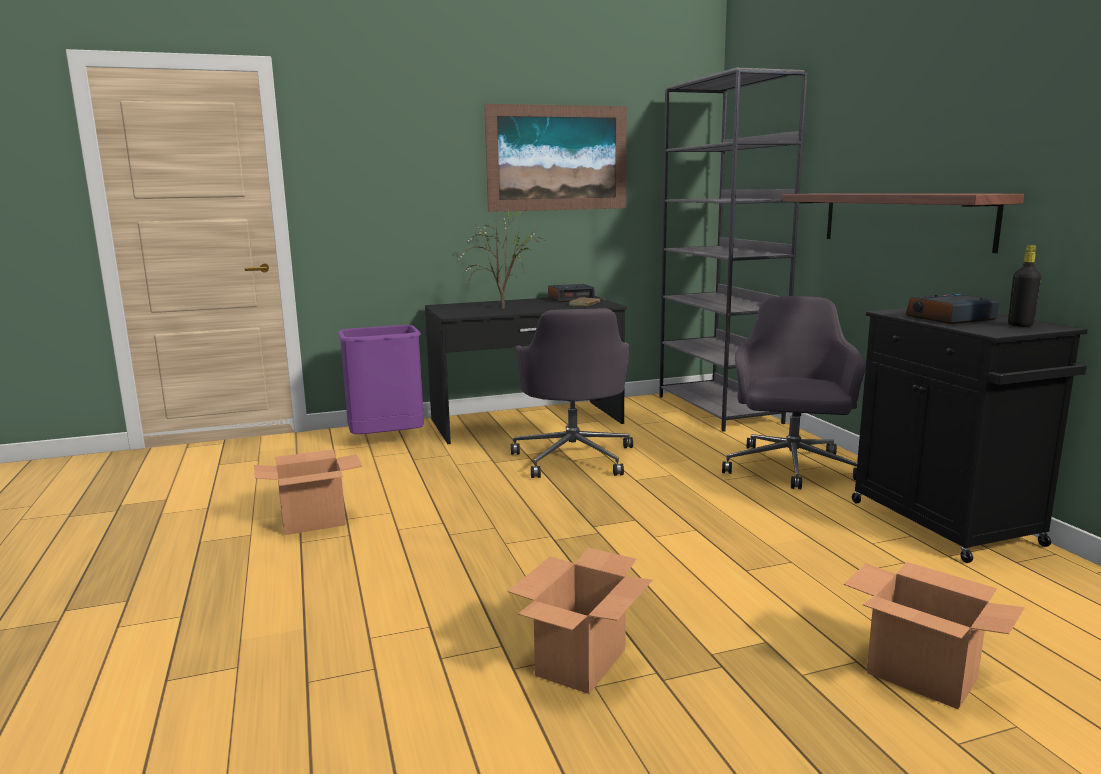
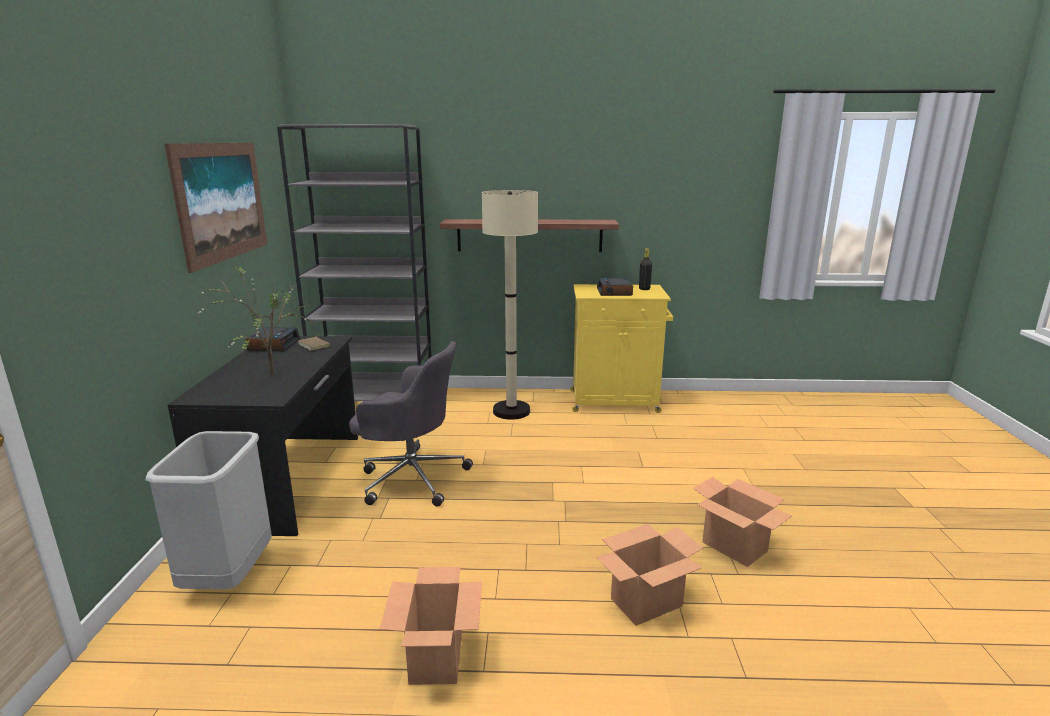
camera: 70 degrees left, 5 degrees up
purple trash can [338,325,424,434] -> grey trash can [145,431,271,590]
grey office chair [722,296,866,489] -> beige floor lamp [482,190,538,420]
cardboard box [844,562,1025,709] -> cardboard box moved to [596,524,703,626]
black cabinet [852,308,1088,563] -> yellow cabinet [570,284,673,413]

